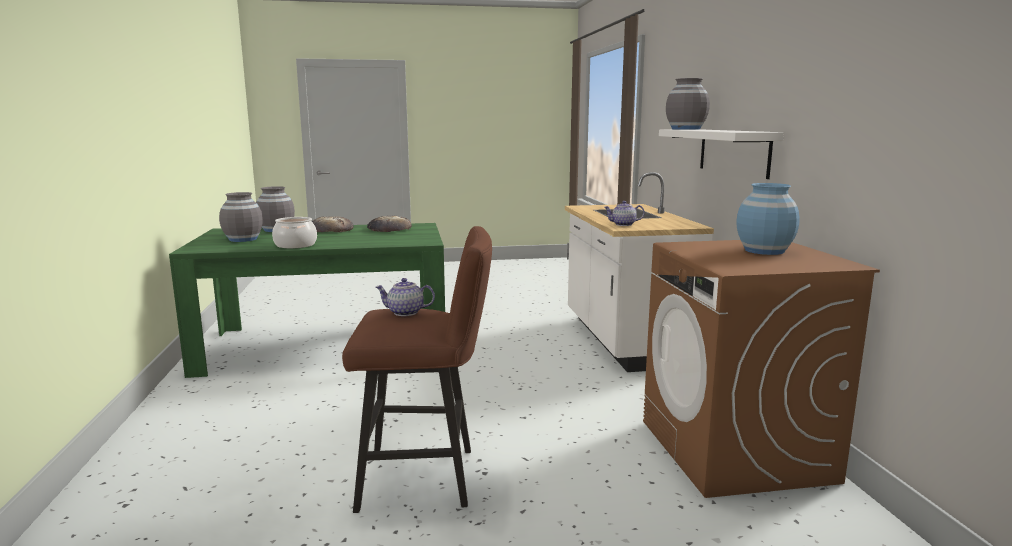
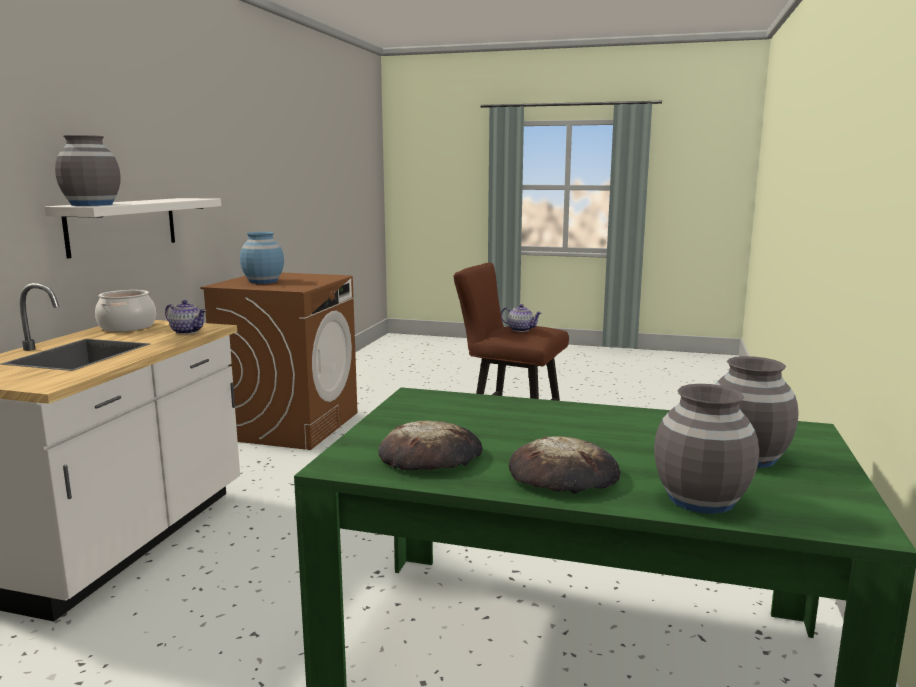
camera: 155 degrees left, 0 degrees up
cooking pot [272,217,317,249] -> cooking pot moved to [95,290,156,332]

